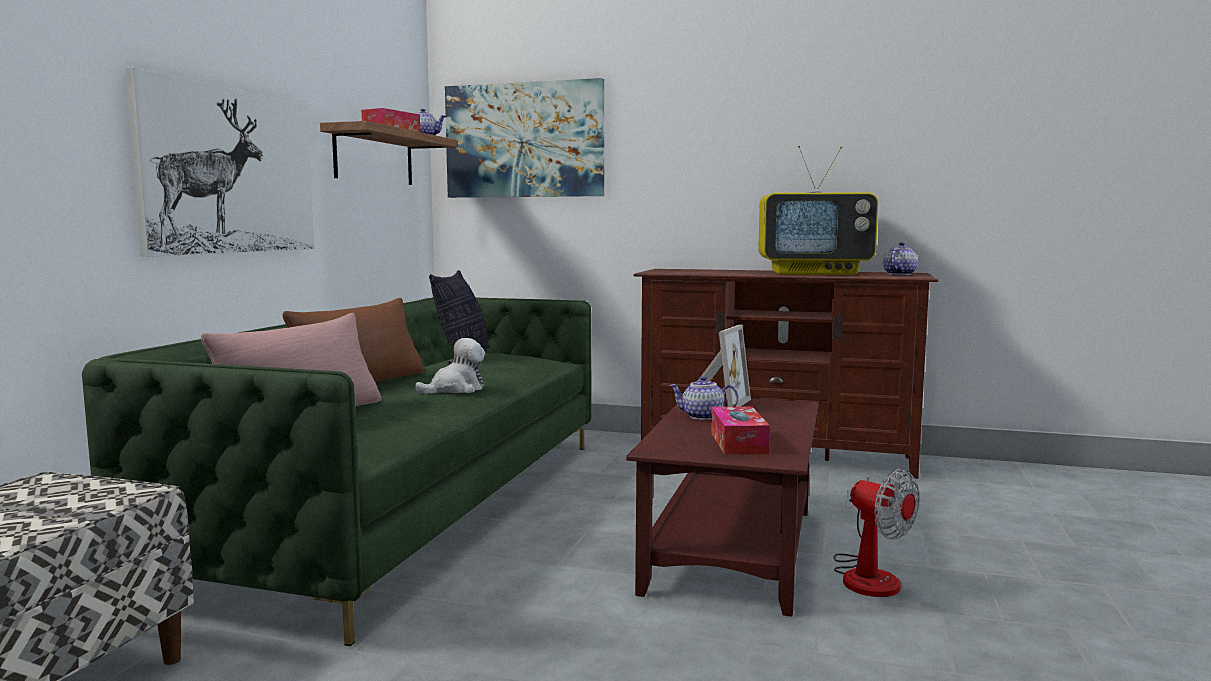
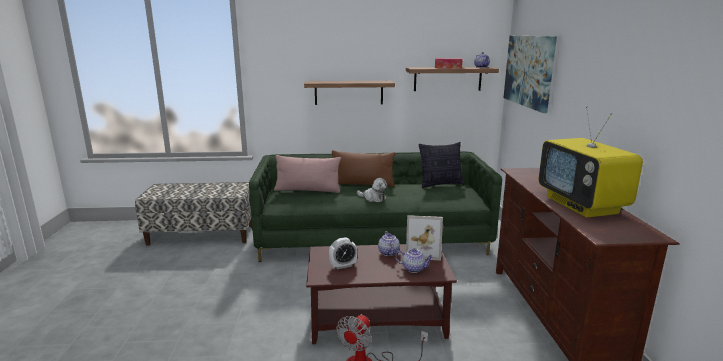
camera: 70 degrees right, 10 degrees up
picture [126,67,315,257] -> shelf [304,81,395,105]
tissue box [711,407,770,455] -> alarm clock [329,237,358,269]
teapot [883,242,918,275] -> teapot moved to [395,248,434,273]

